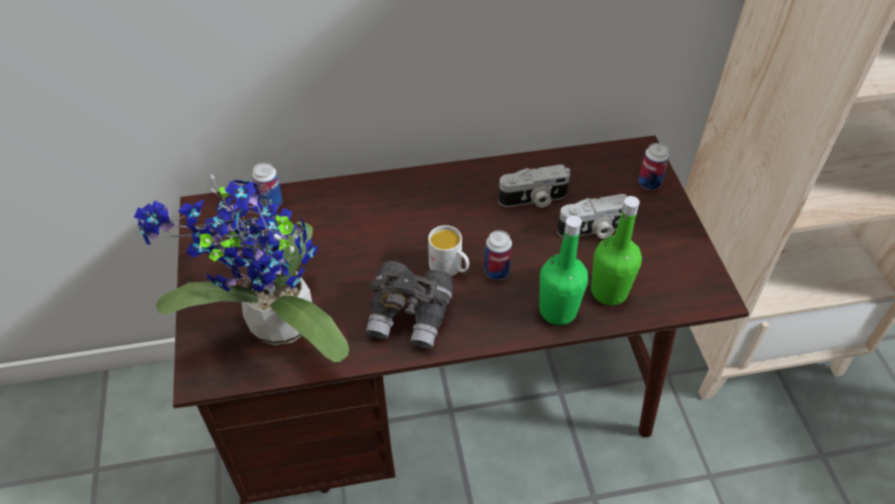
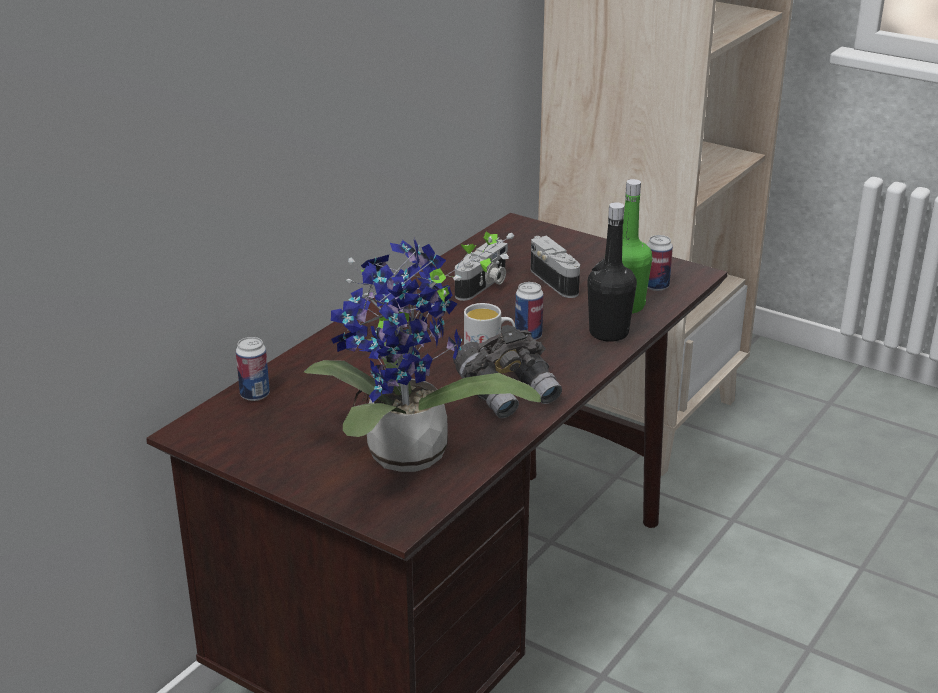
camera: 45 degrees left, 20 degrees down
green bottle [539,216,588,325] -> black bottle [587,202,637,342]
camera [557,194,627,238] -> camera turned 60 degrees counterclockwise [531,236,580,298]
can [638,143,669,190] -> can moved to [647,235,673,291]

